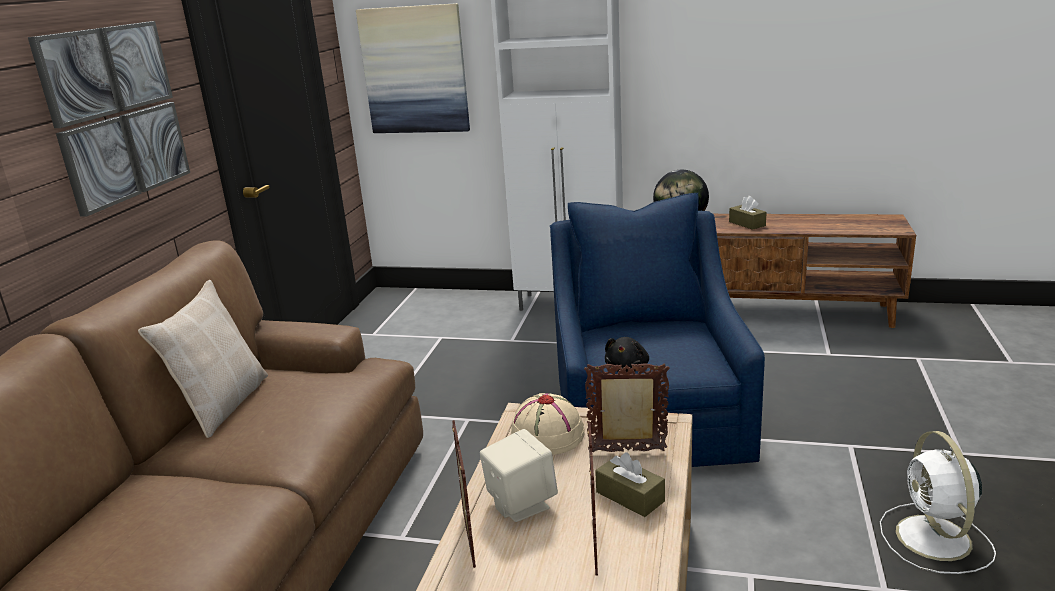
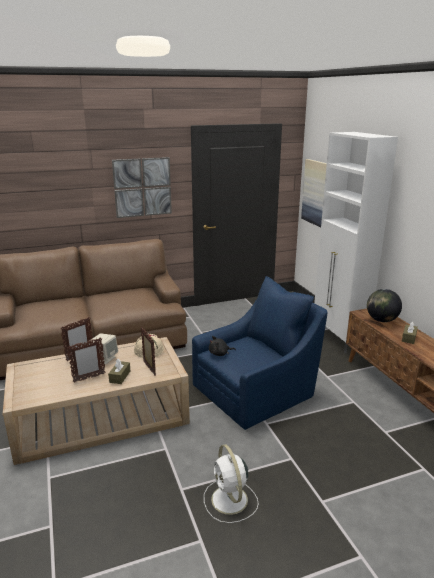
camera: 55 degrees right, 0 degrees up
beige pillow [138,280,268,438] -> none
white fan [880,431,996,574] -> white fan turned 75 degrees counterclockwise [204,444,258,523]

